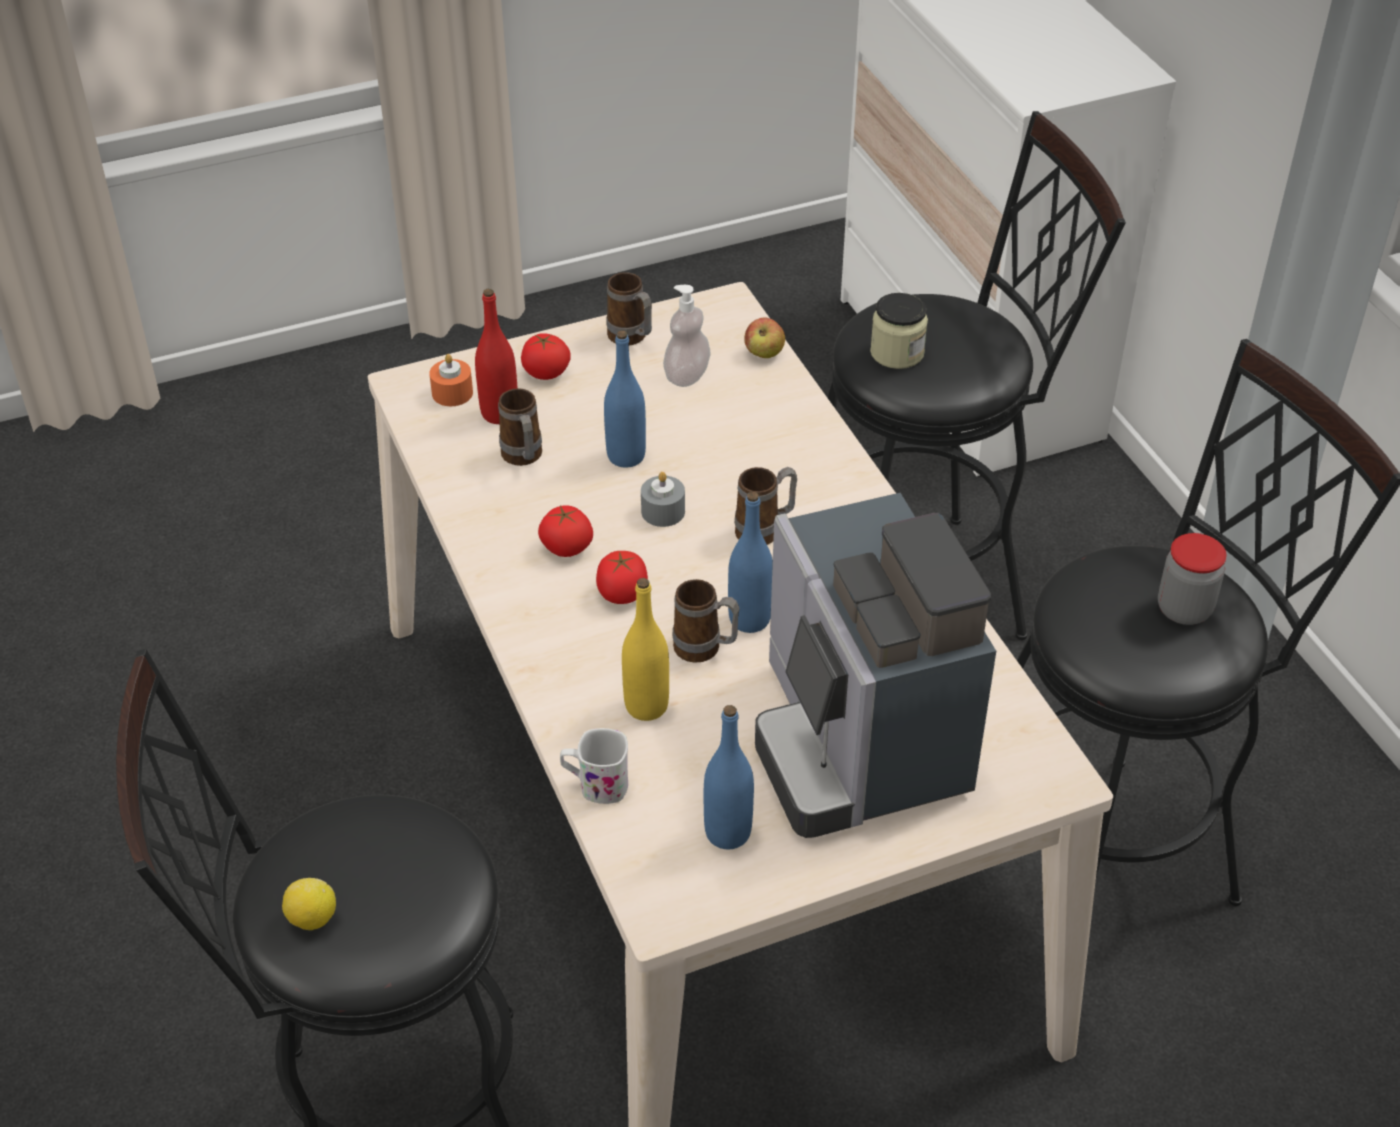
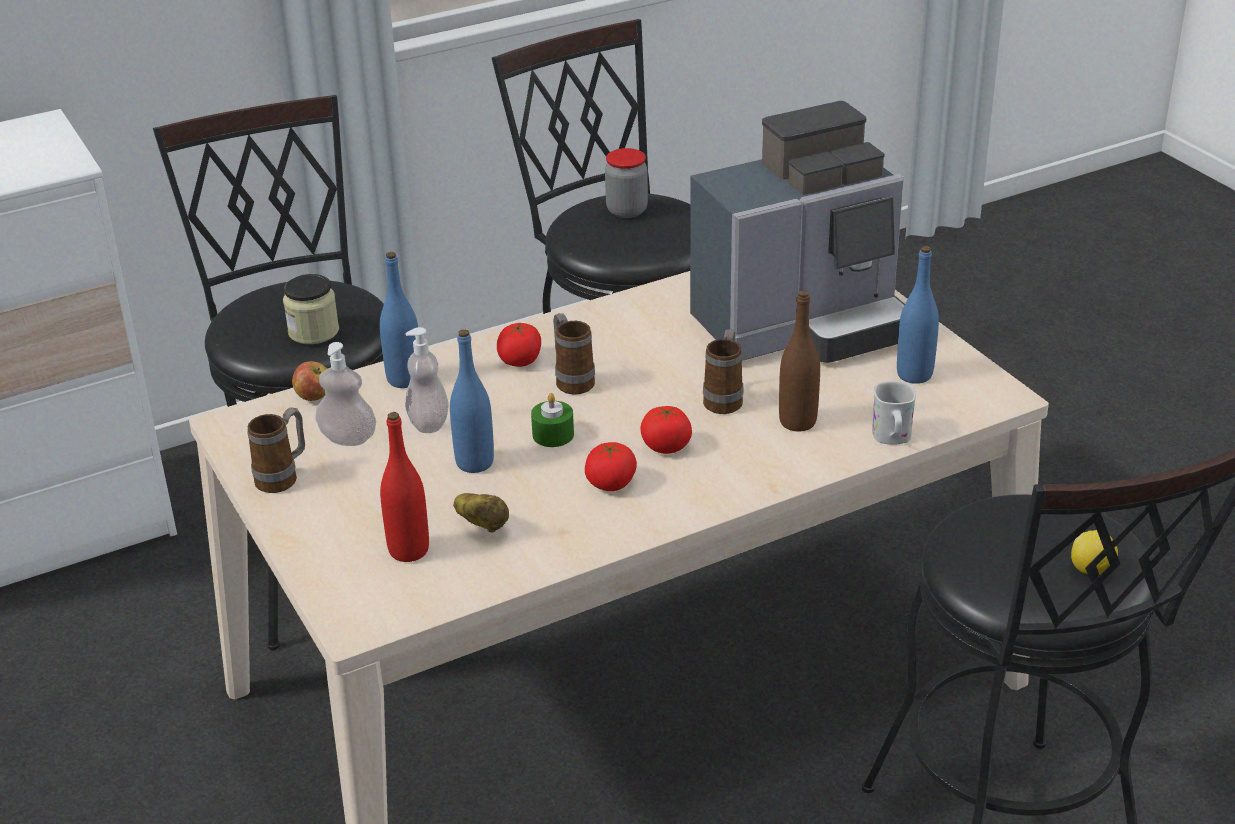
camera: 95 degrees left, 10 degrees down
orange candle [429,354,473,406] -> none
mug [498,388,542,466] -> potato [453,493,509,533]
tomato [521,333,571,380] -> tomato moved to [497,323,541,367]
yellow bottle [622,578,669,721] -> brown bottle [779,290,820,432]
grey candle [641,472,685,527] -> green candle [531,393,574,447]
blue bottle [728,492,773,633] -> blue bottle moved to [380,252,418,388]
none -> soap dispenser [405,327,448,433]

